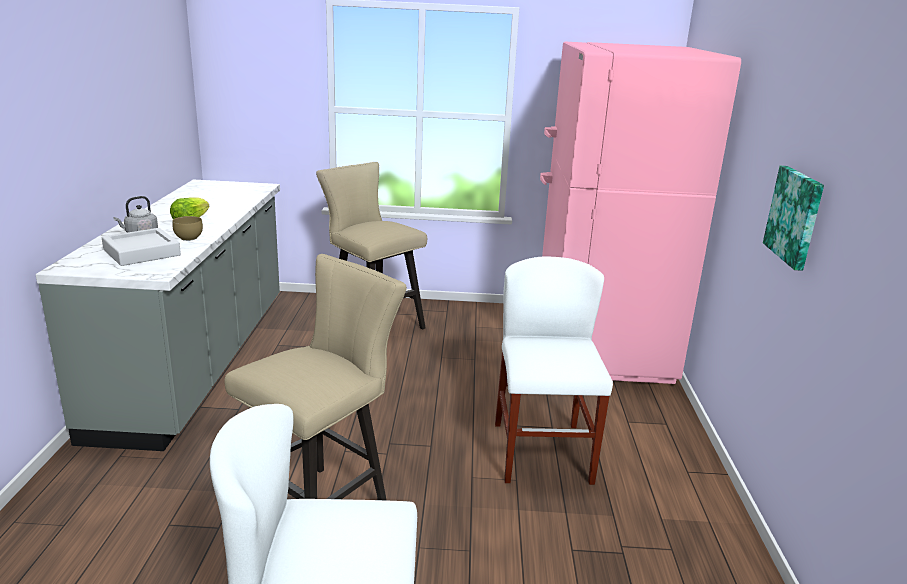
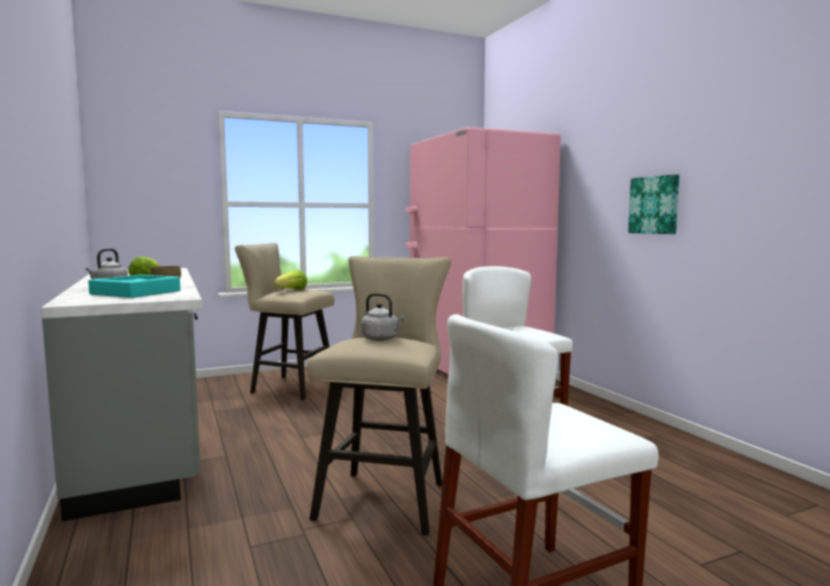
camera: 25 degrees left, 15 degrees down
grey tray [102,228,181,266] -> turquoise tray [88,275,180,298]
none -> lettuce [274,270,307,290]
none -> grey kettle [361,293,405,341]

